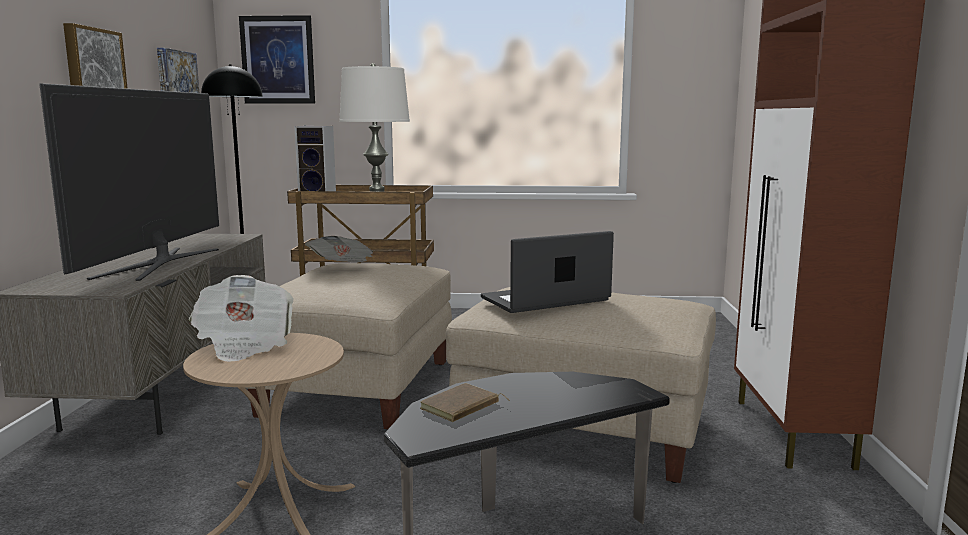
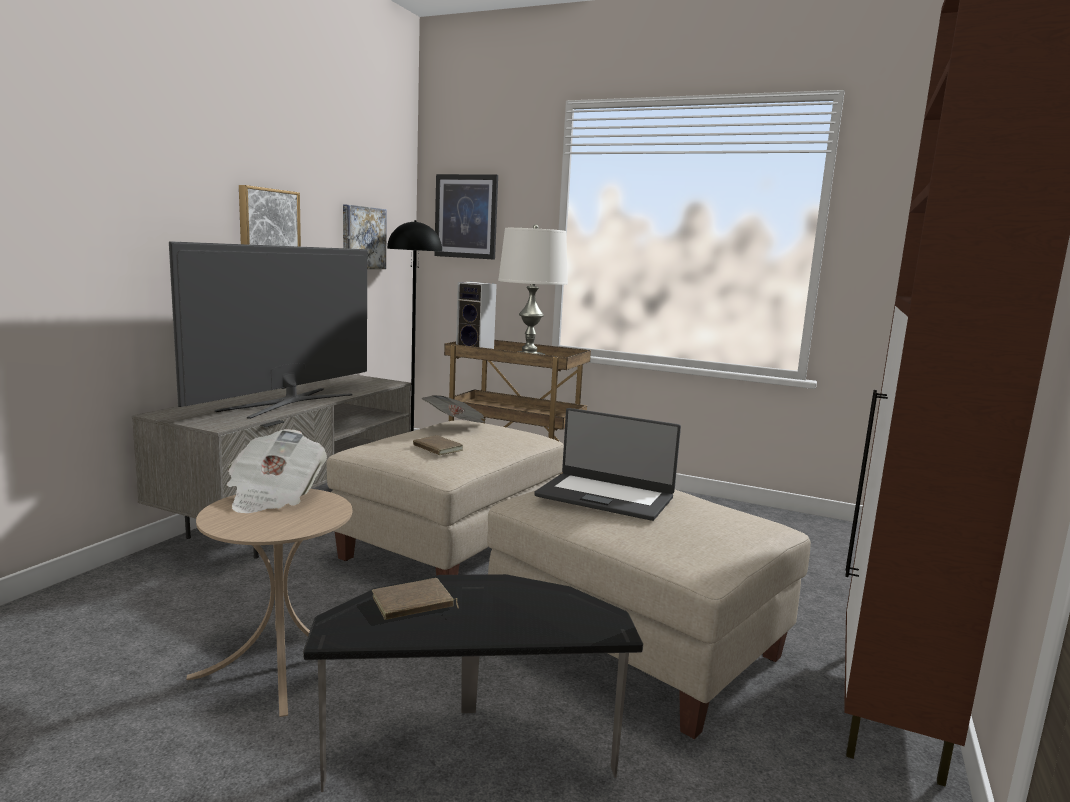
camera: 20 degrees right, 0 degrees up
laptop [481,231,614,313] -> laptop turned 150 degrees counterclockwise [535,408,681,521]
none -> brown book [413,435,463,455]

